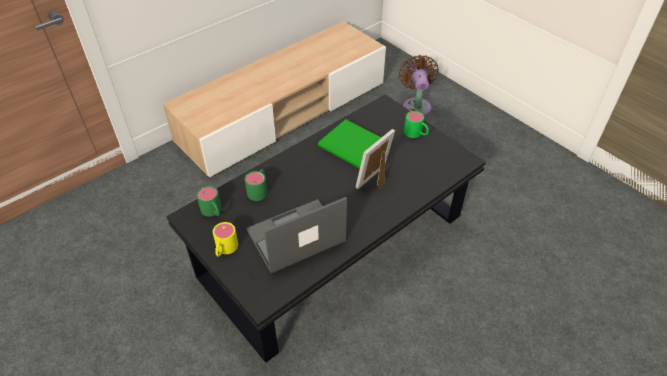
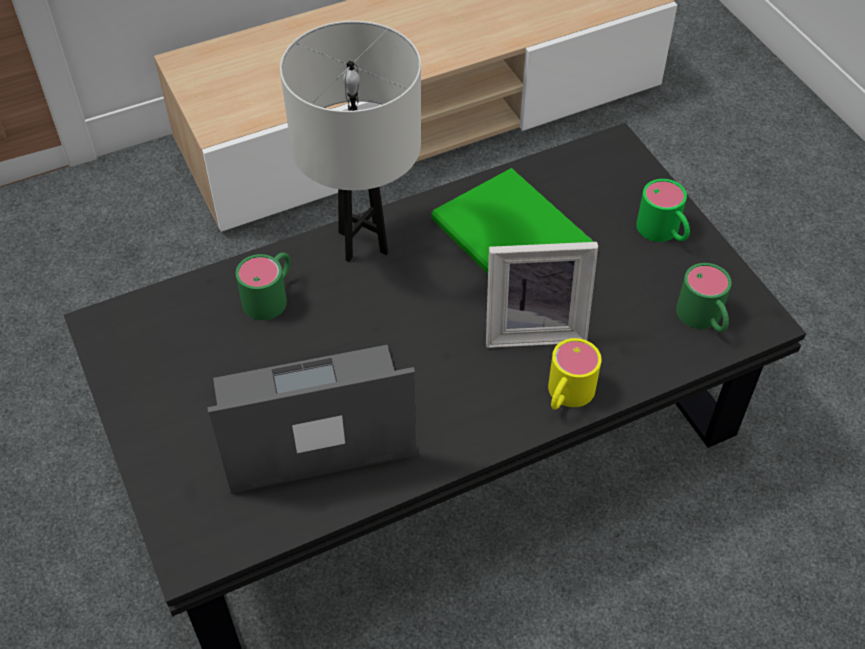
camera: 15 degrees right, 5 degrees up
green mug [197,186,221,217] -> green mug moved to [676,263,732,332]
yellow mug [213,222,238,257] -> yellow mug moved to [548,338,601,410]
picture frame [356,129,395,190] -> picture frame turned 150 degrees counterclockwise [486,242,598,348]
brown fan [399,55,439,116] -> none
none -> white table lamp [280,21,421,262]

